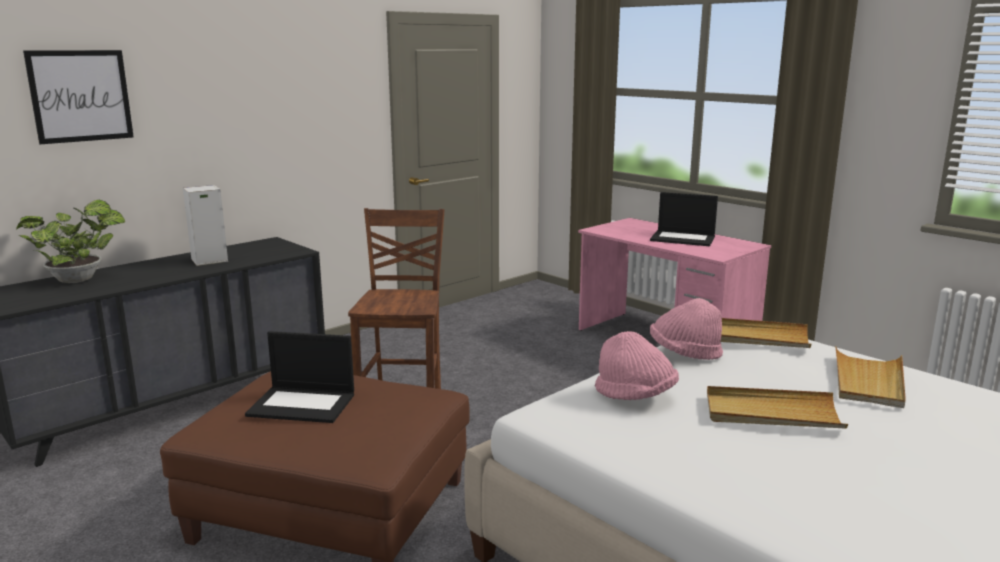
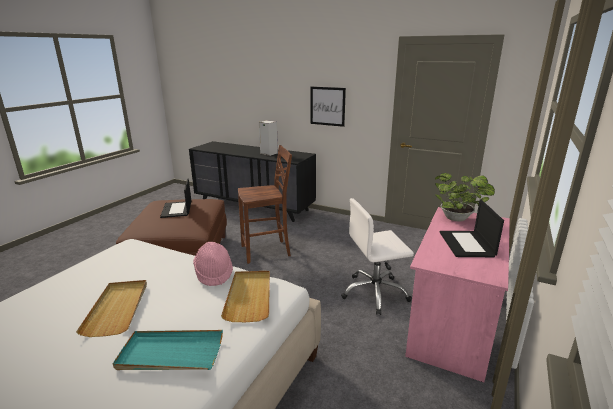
camera: 70 degrees right, 5 degrees up
potted plant [16,200,125,283] -> potted plant moved to [435,173,495,221]
picture [23,50,134,144] -> picture moved to [311,87,346,127]
pink hat [595,331,679,400] -> none
beige tray [835,346,906,408] -> turquoise tray [113,330,223,370]
none -> white office chair [341,198,414,315]

